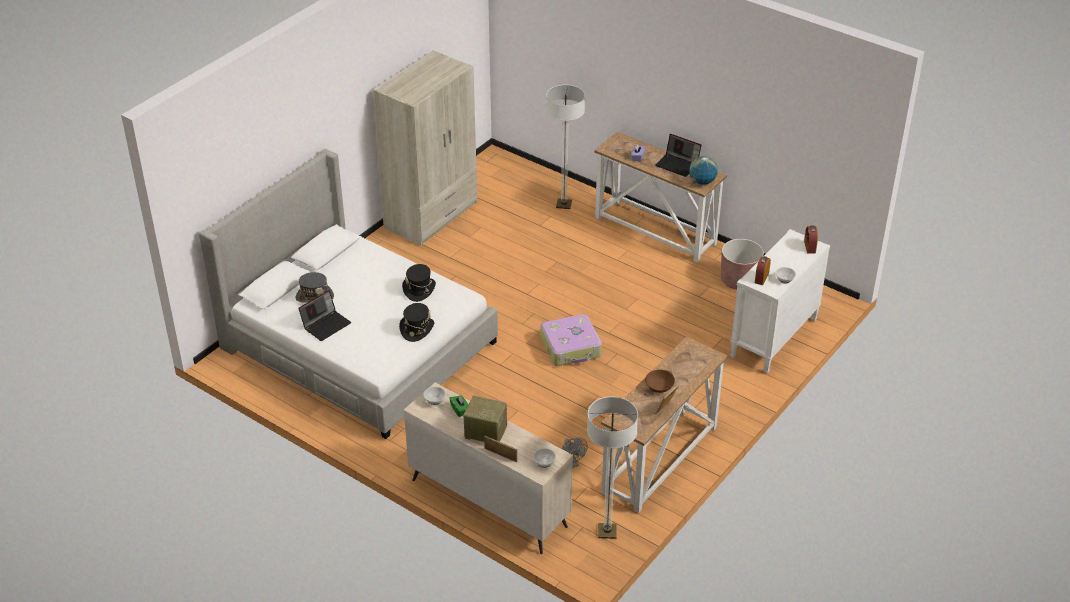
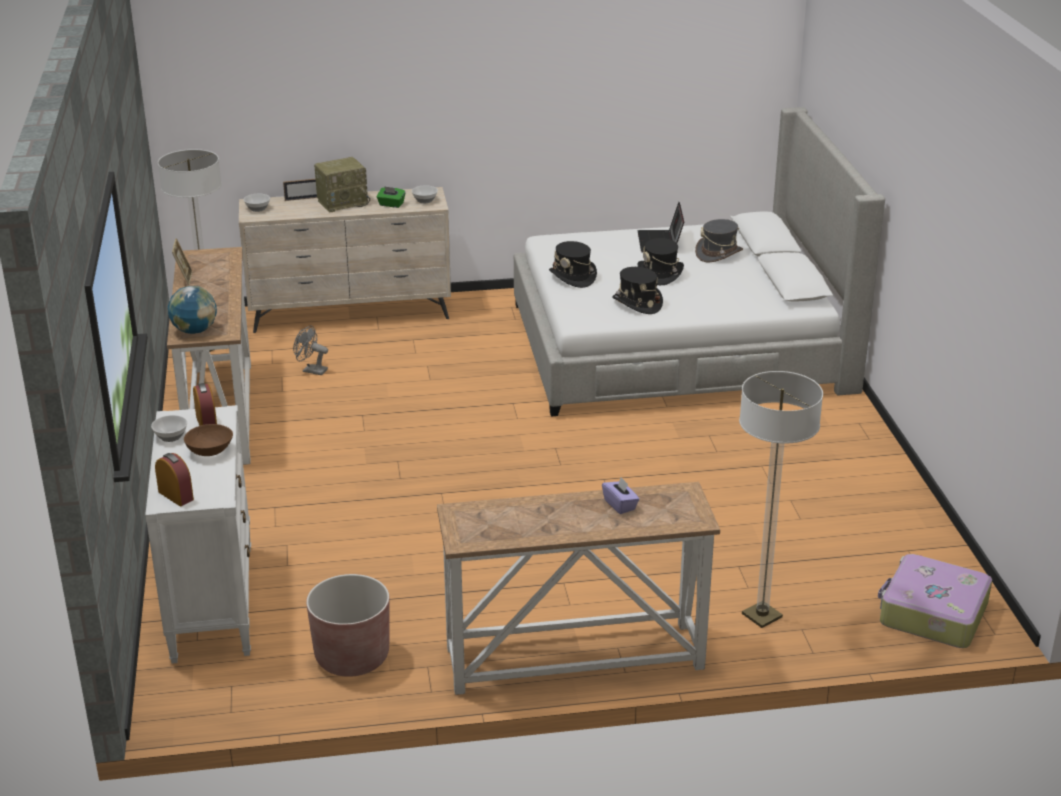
camera: 135 degrees right, 10 degrees down
beige wardrobe [372,50,478,246] -> none
suitcase [540,314,602,366] -> suitcase moved to [878,554,992,648]
brown bowl [645,370,675,393] -> brown bowl moved to [184,424,233,456]
laptop [655,134,701,177] -> none
globe [689,156,718,185] -> globe moved to [168,286,217,334]
none -> black hat [637,238,684,285]

